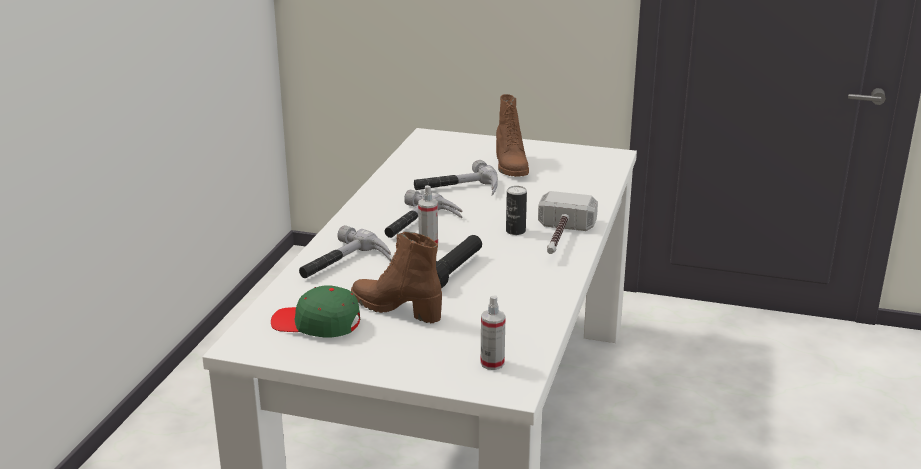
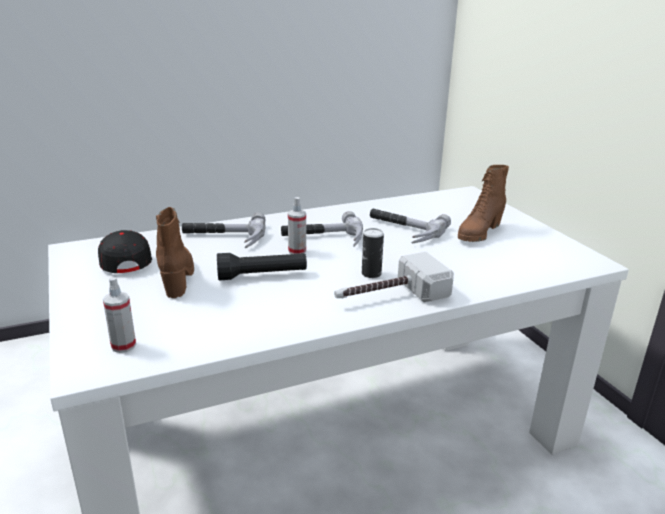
camera: 50 degrees right, 0 degrees up
green cap [271,285,360,337] -> black cap [98,230,152,273]

